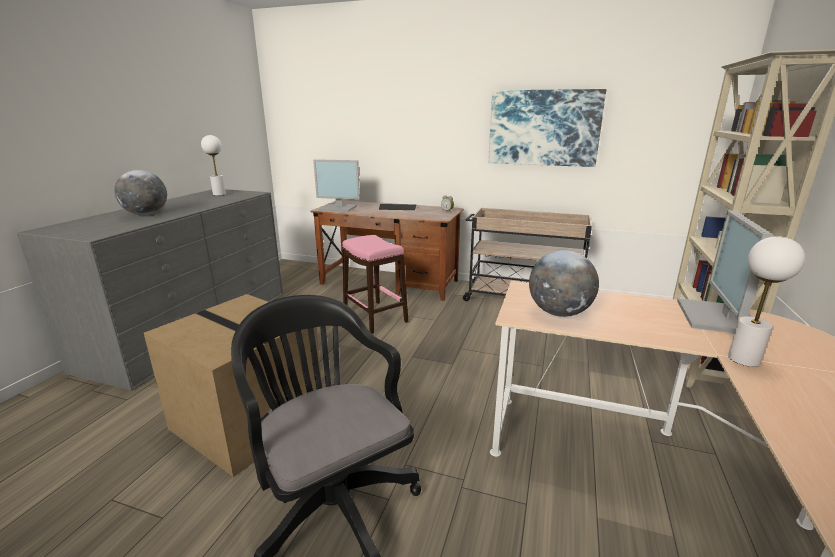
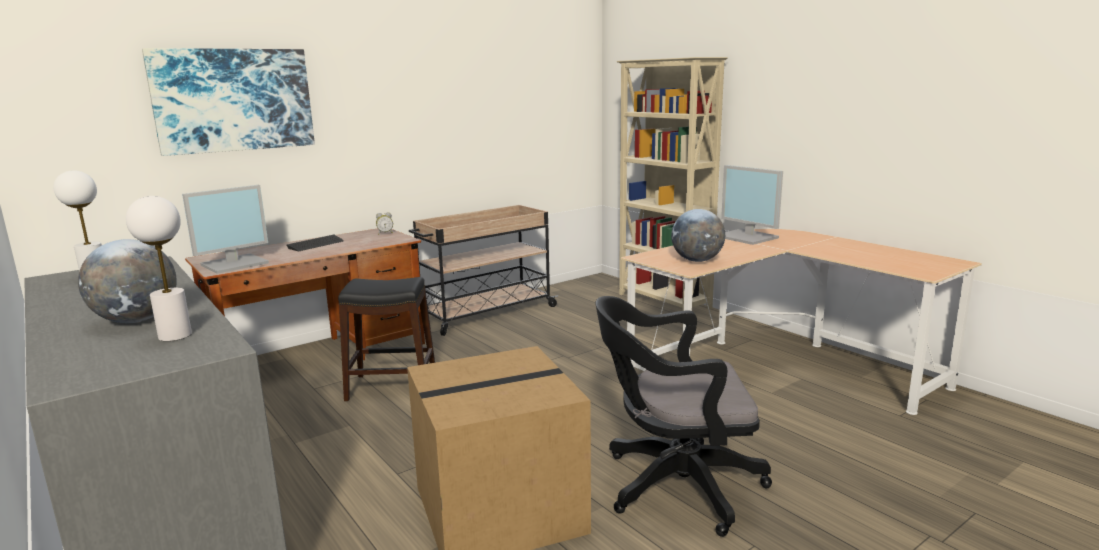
camera: 55 degrees left, 5 degrees down
pink stool [342,235,408,334] -> black stool [338,277,435,401]
picture [488,89,606,167] -> picture moved to [142,48,315,156]
white table lamp [728,236,805,367] -> white table lamp moved to [126,196,192,341]

